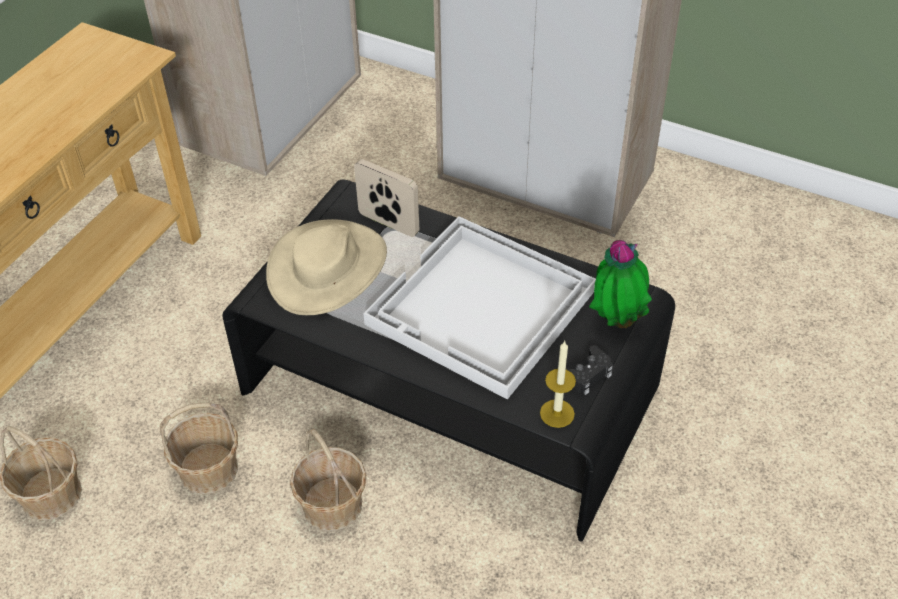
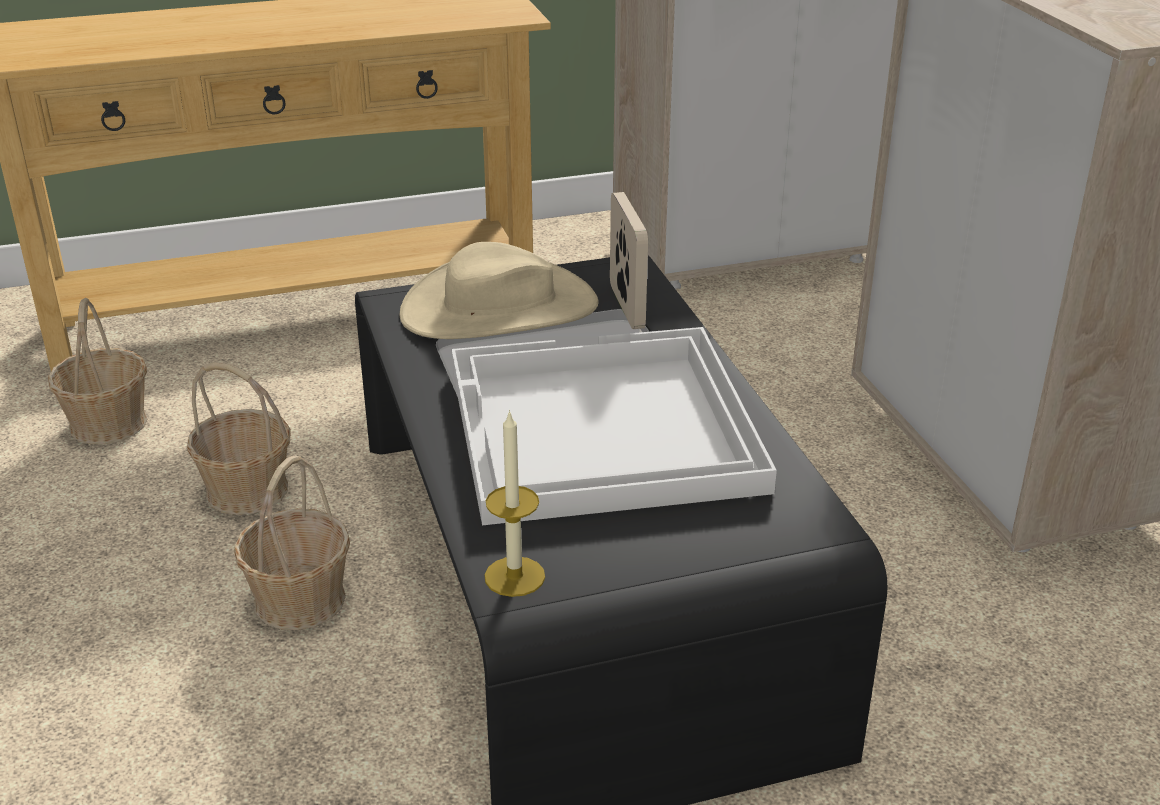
camera: 45 degrees right, 15 degrees down
black game controller [566,345,613,395] -> none
potted plant [589,240,652,328] -> none

